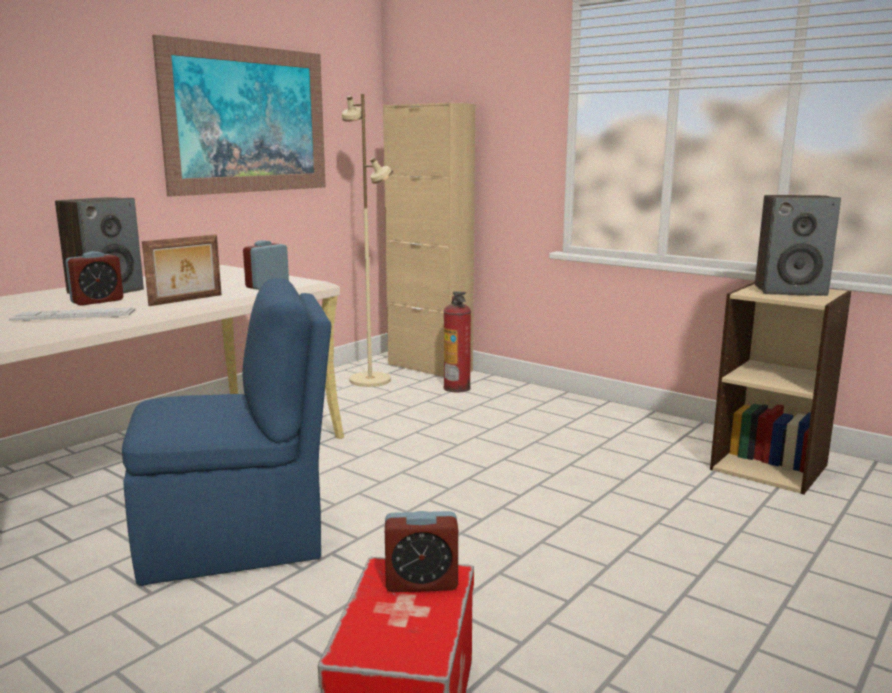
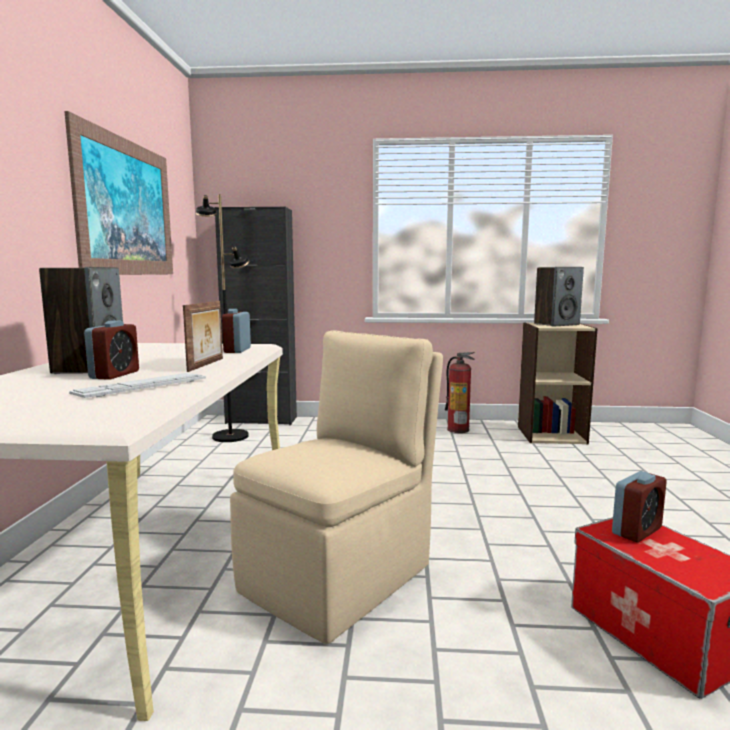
camera: 35 degrees left, 5 degrees down
blue chair [122,278,331,586] -> beige chair [230,331,443,644]
beige floor lamp [342,94,393,387] -> black floor lamp [196,194,250,442]
beige cabinet [383,102,475,377] -> black cabinet [215,207,297,425]
fire extinguisher [444,291,471,392] -> fire extinguisher moved to [445,352,475,433]

